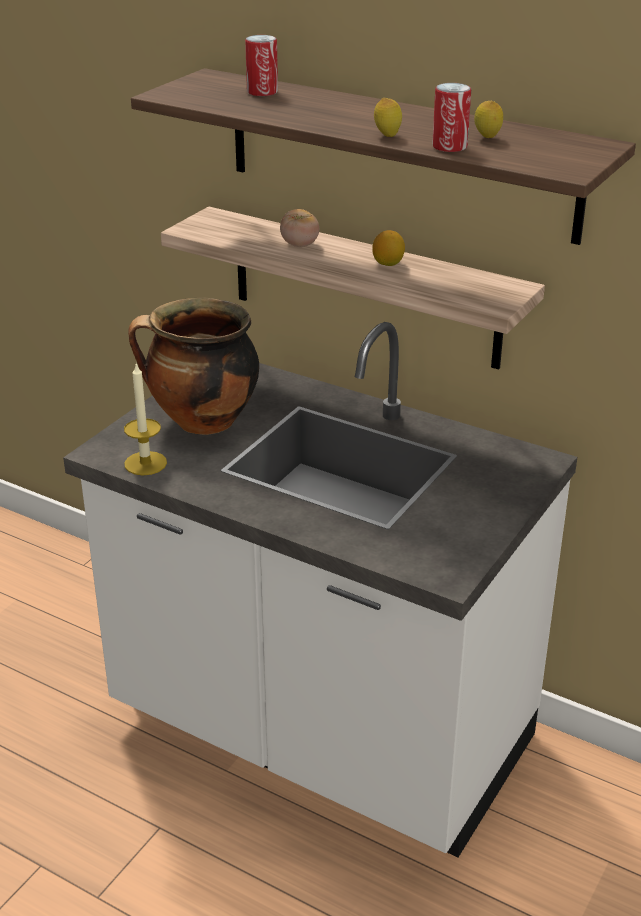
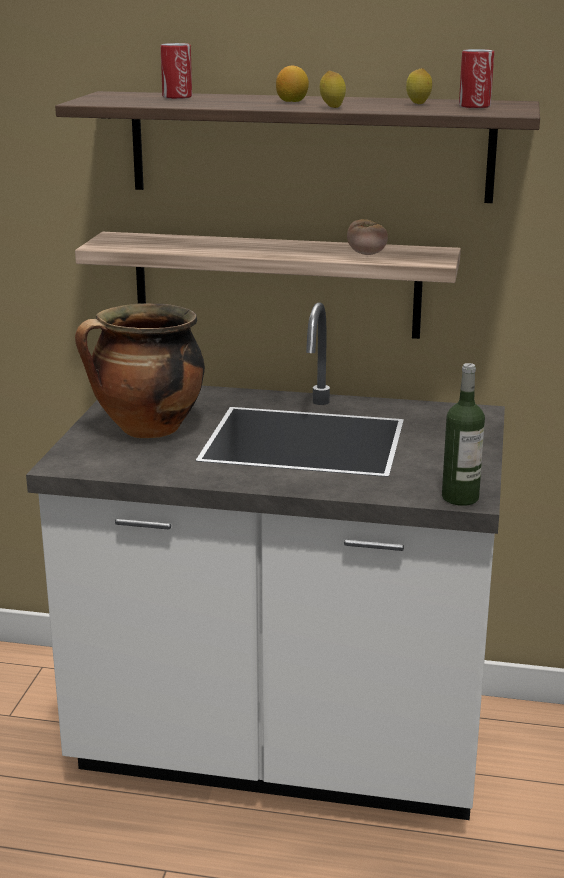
camera: 20 degrees left, 10 degrees down
candle [124,363,167,475] -> none
tomato [280,209,319,247] -> tomato moved to [347,219,388,255]
lemon [372,230,405,266] -> lemon moved to [276,66,309,102]
can [432,83,471,152] -> can moved to [459,49,494,108]
none -> bottle [442,363,485,506]

